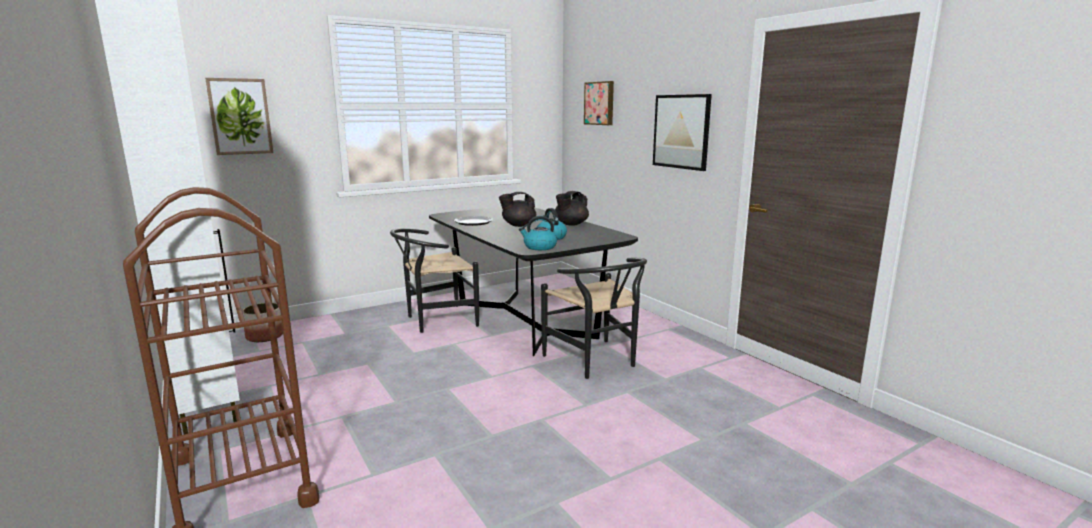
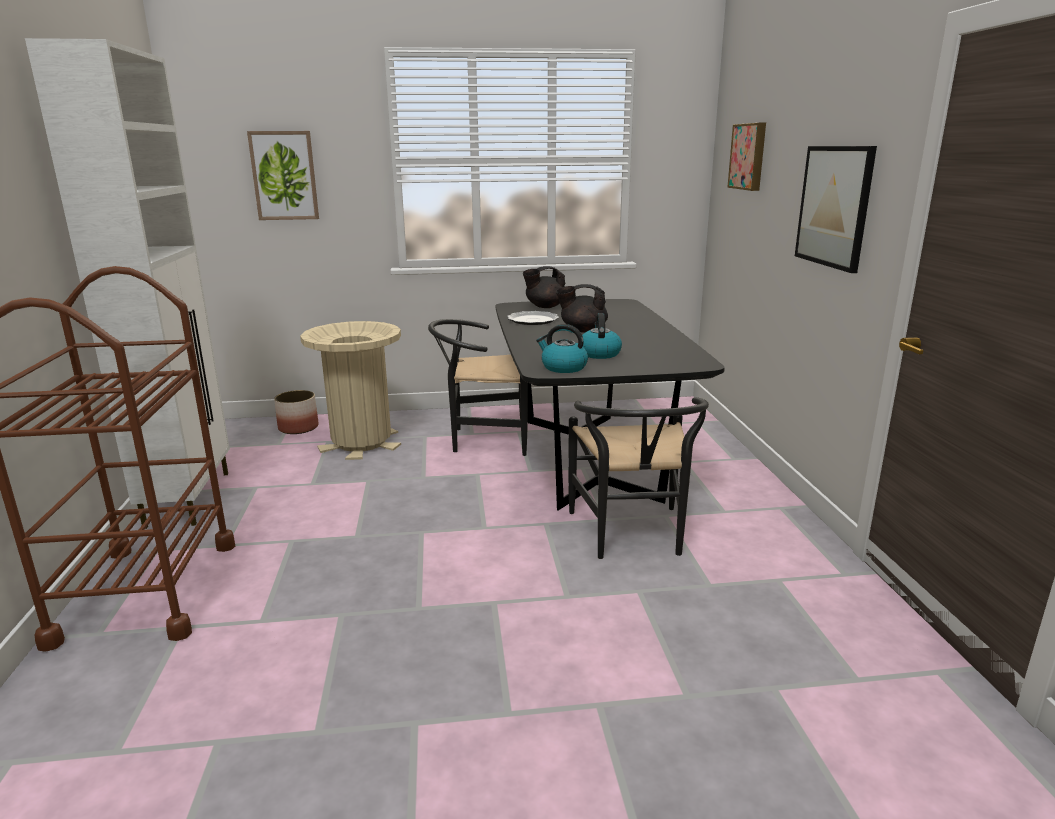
camera: 25 degrees right, 5 degrees up
black teapot [555,191,589,225] -> black teapot moved to [523,266,565,308]
none -> beige trash can [300,321,401,460]

